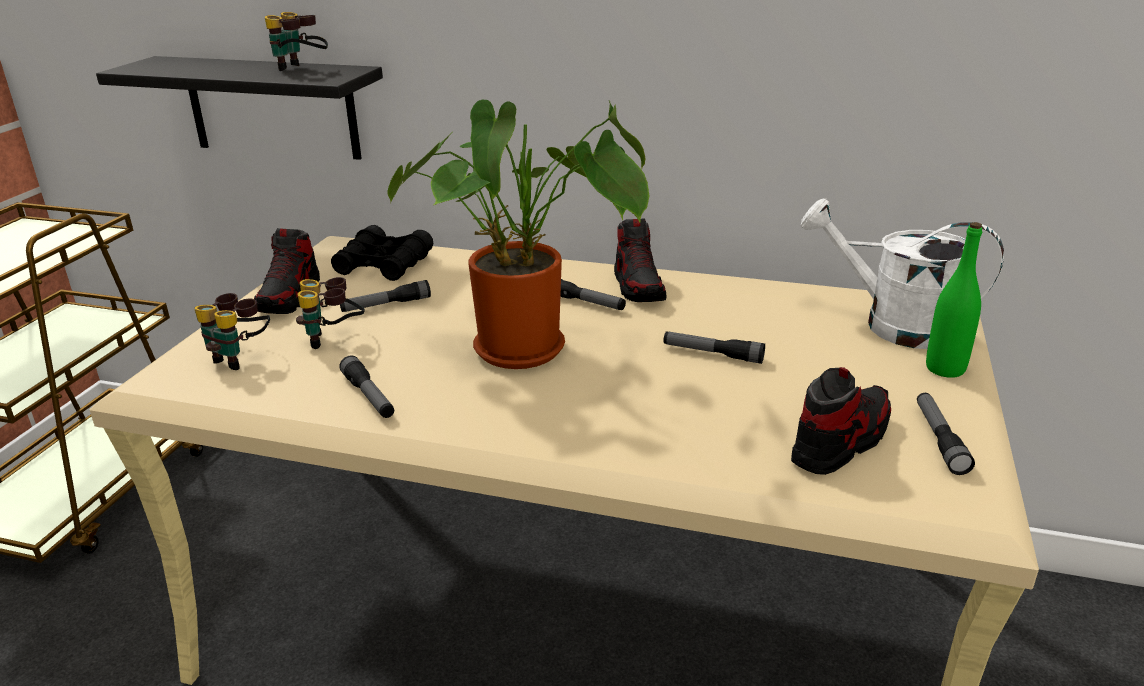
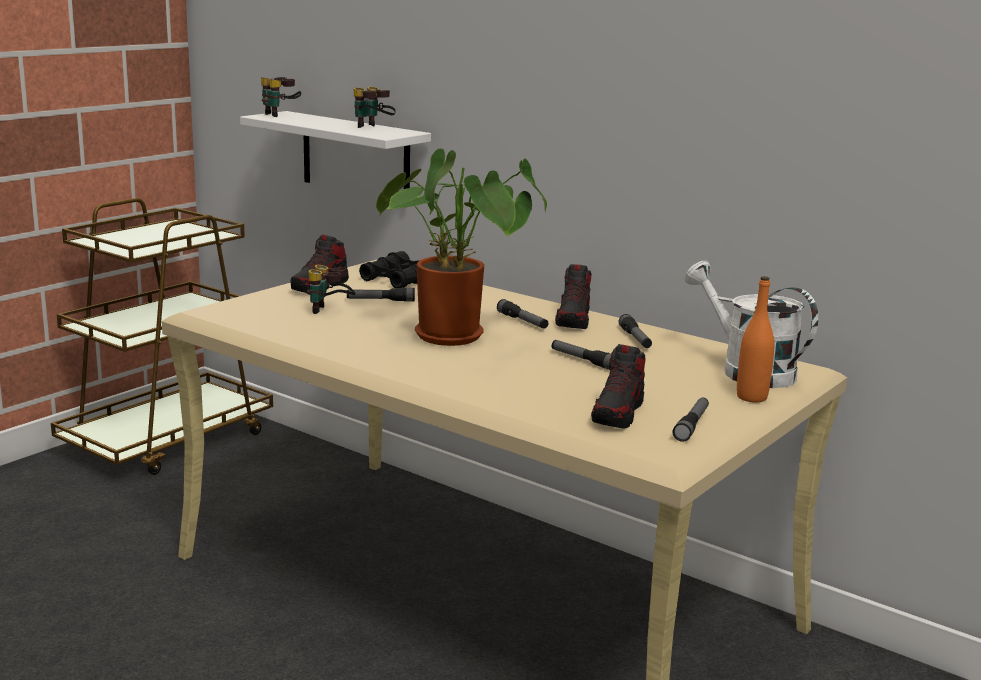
camera: 20 degrees right, 10 degrees down
black shelf [96,56,383,160] -> white shelf [240,111,431,189]
binoculars [194,293,270,370] -> binoculars moved to [261,77,301,117]
flashlight [339,355,394,418] -> flashlight moved to [619,314,652,348]
shoe [791,367,891,475] -> shoe turned 135 degrees clockwise [591,344,645,429]
green bottle [926,222,982,378] -> orange bottle [737,276,774,403]

